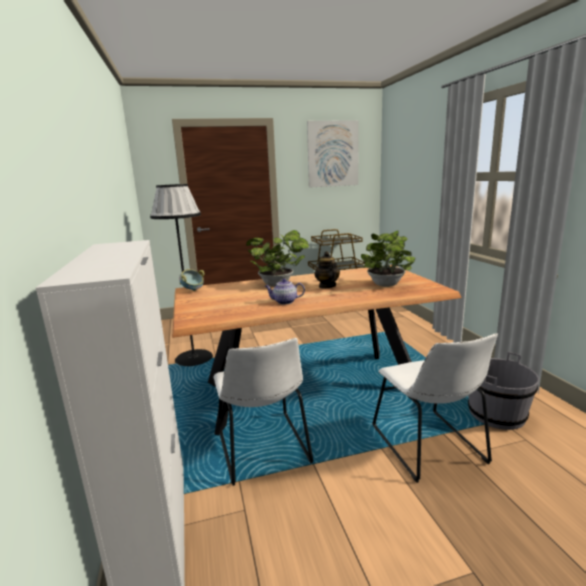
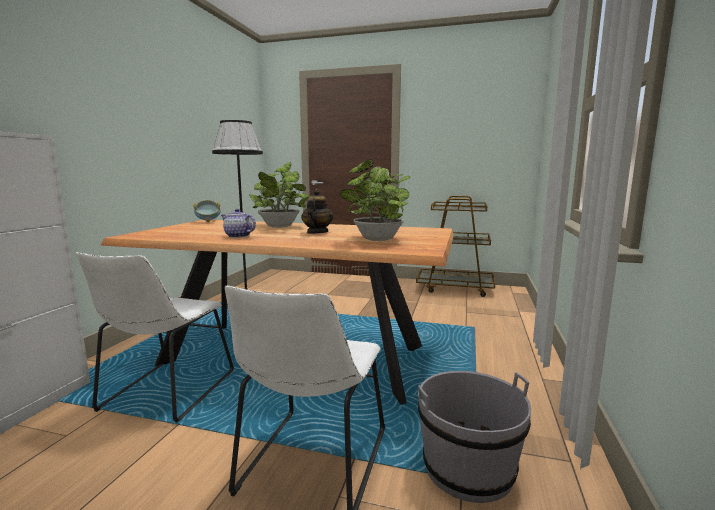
camera: 30 degrees right, 5 degrees down
picture [307,120,359,188] -> none

